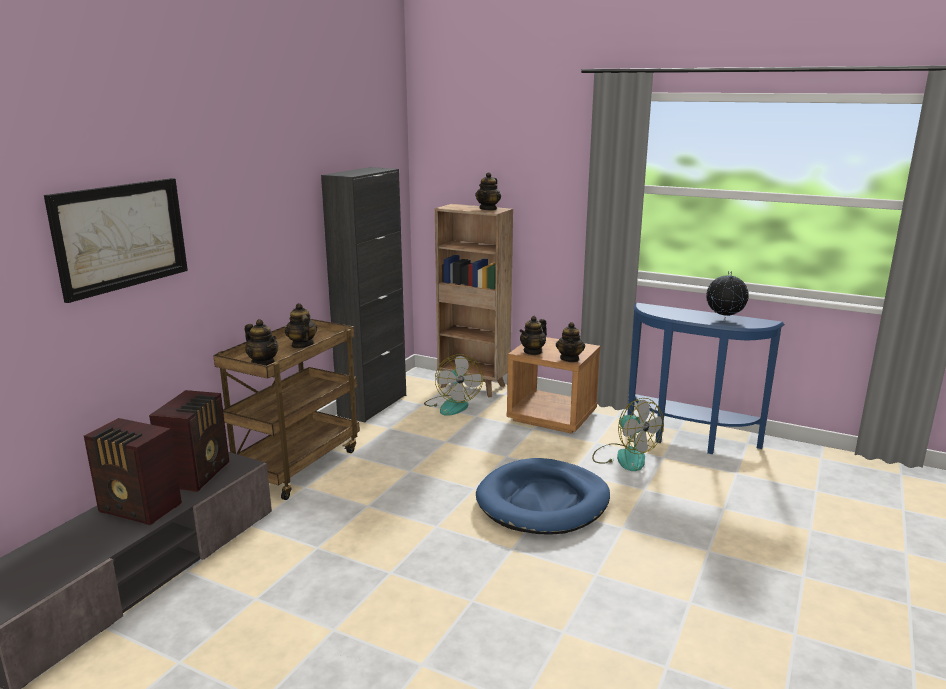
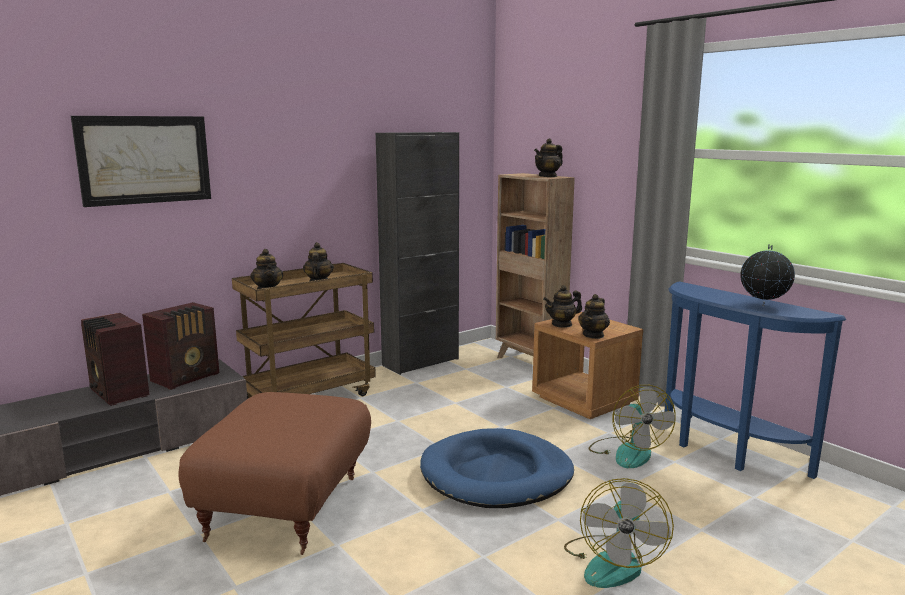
camera: 25 degrees right, 5 degrees down
fan [424,354,483,416] -> fan moved to [564,478,674,588]
none -> brown ottoman [178,392,371,555]

